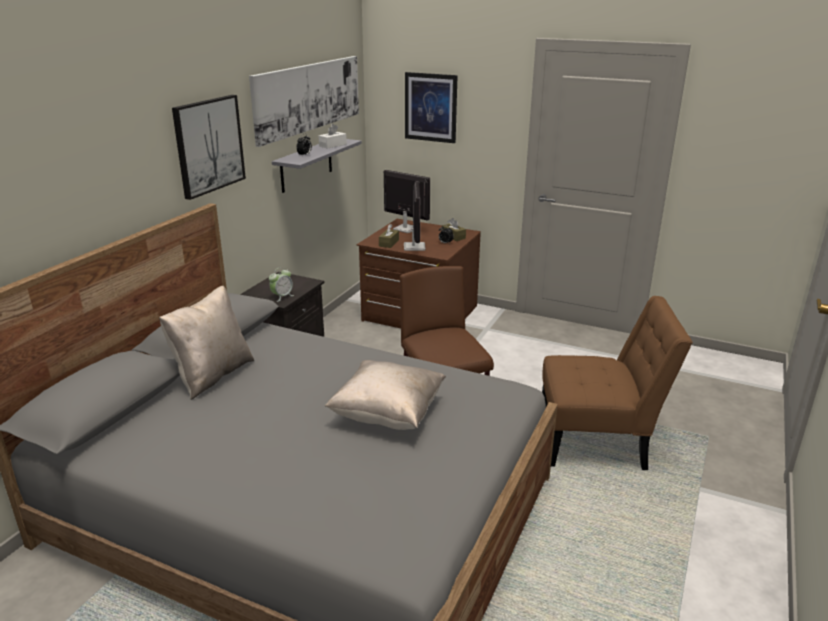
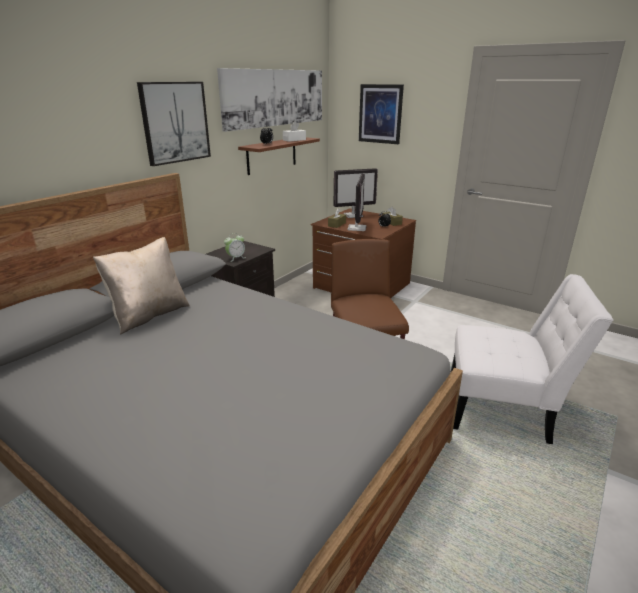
camera: 10 degrees right, 0 degrees up
grey shelf [272,139,362,193] -> brown shelf [238,137,320,175]
beige pillow [325,360,446,430] -> none
monitor [384,170,430,233] -> monitor turned 120 degrees clockwise [333,168,378,218]
brown chair [542,296,693,470] -> white chair [450,274,613,444]

